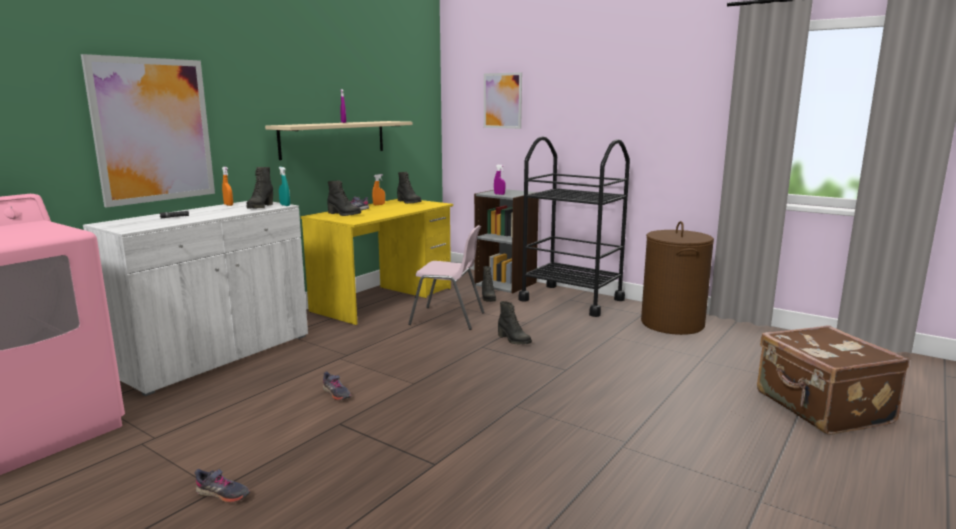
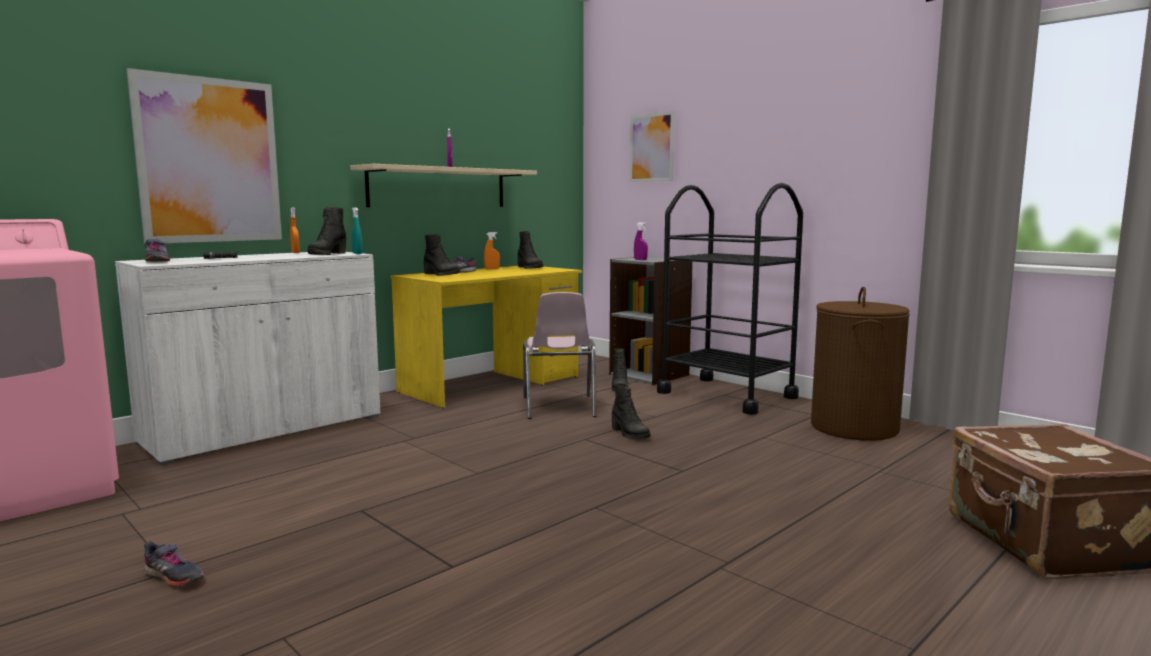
camera: 10 degrees right, 5 degrees down
grey shoe [323,372,352,400] -> grey shoe moved to [145,239,170,262]
pink chair [408,225,484,330] -> pink chair turned 60 degrees clockwise [523,292,597,419]

